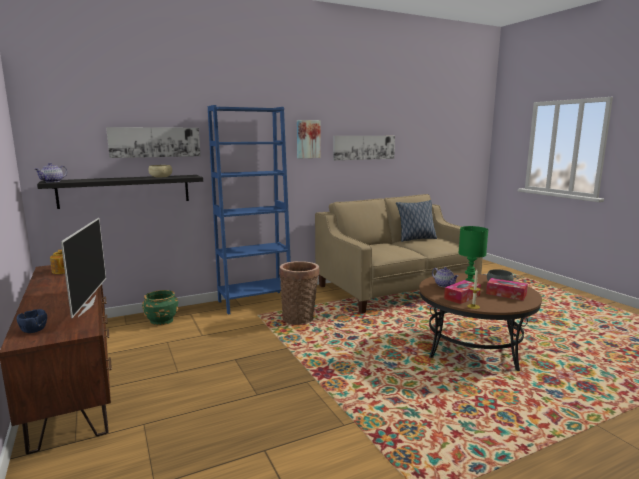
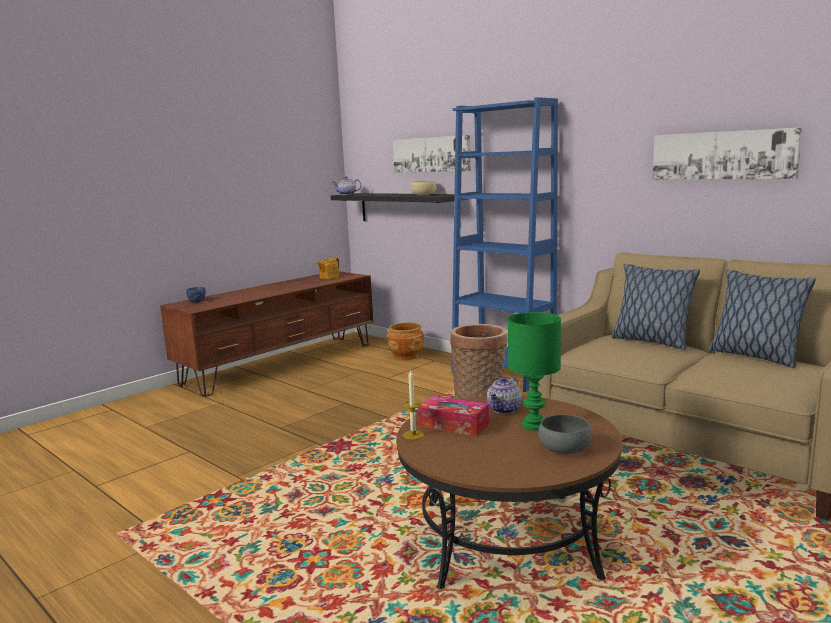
camera: 70 degrees right, 0 degrees up
television [61,218,106,318] -> none
green planter [142,290,178,325] -> brown planter [387,323,424,360]
picture [297,120,321,158] -> none
tissue box [486,278,528,301] -> none
none -> pillow [611,264,700,350]

